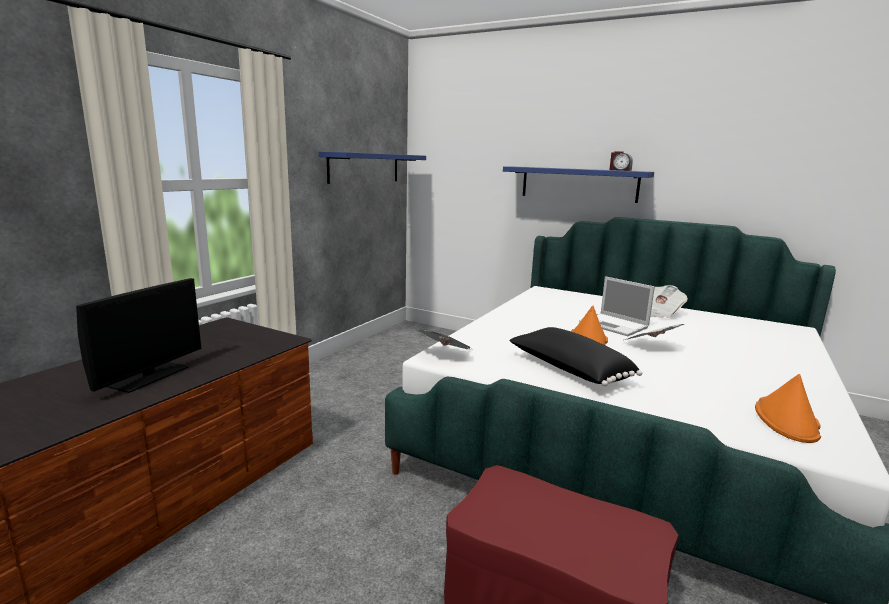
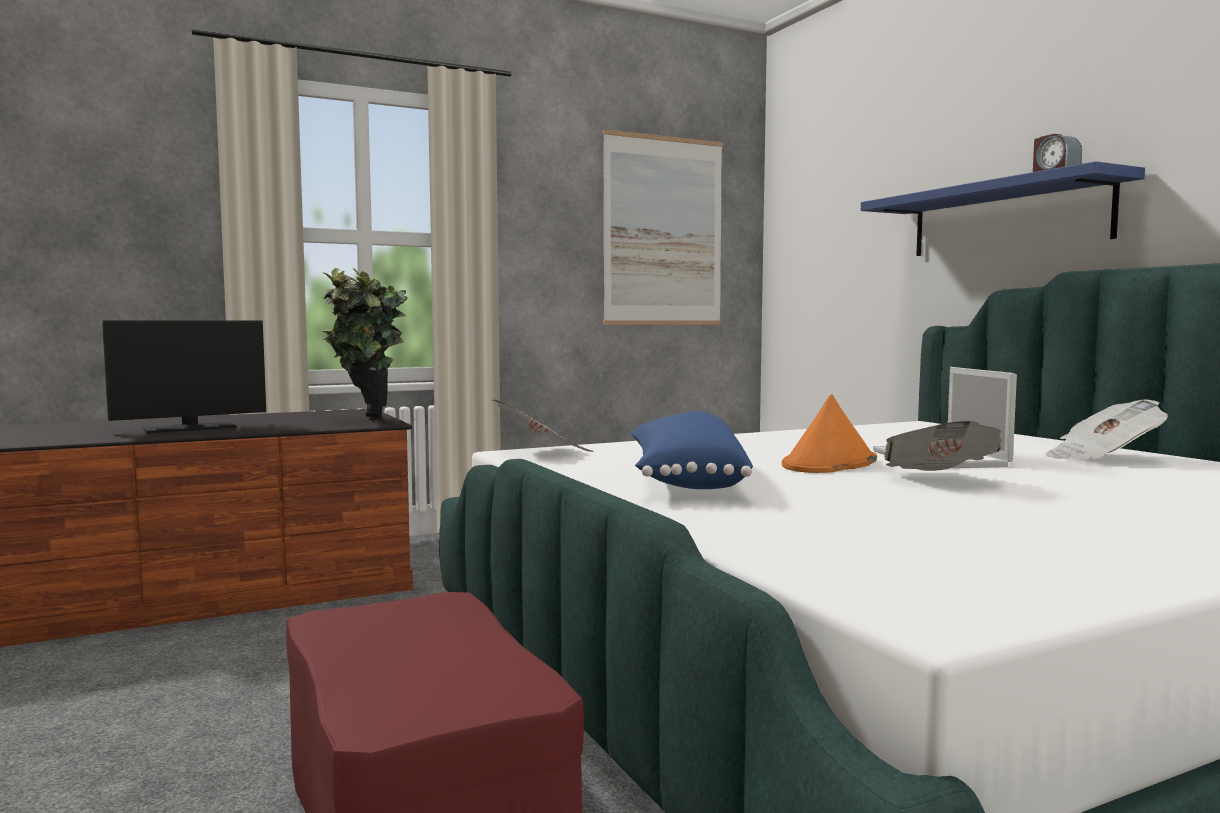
camera: 35 degrees right, 10 degrees down
blue shelf [318,152,426,184] -> picture [603,130,723,325]
black pillow [509,327,642,386] -> blue pillow [631,411,753,489]
orange hat [755,374,821,443] -> none
none -> potted plant [322,268,408,419]

